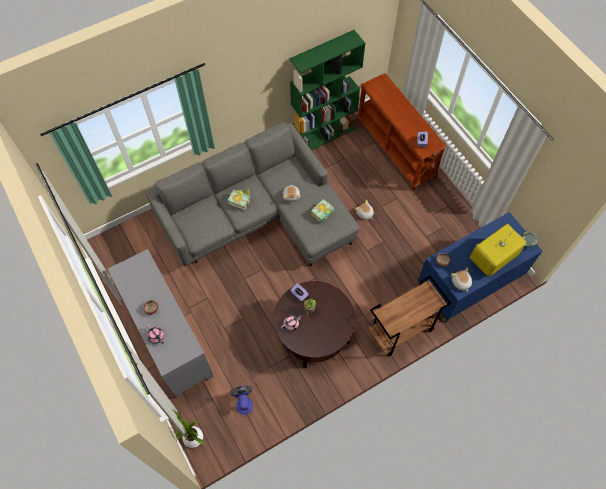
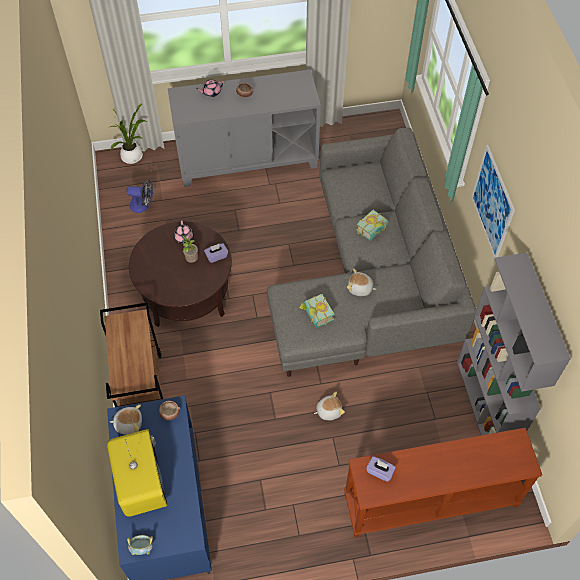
camera: 110 degrees right, 5 degrees down
green bookcase [290,30,365,150] -> grey bookcase [457,253,571,435]
none -> picture [471,145,515,258]

